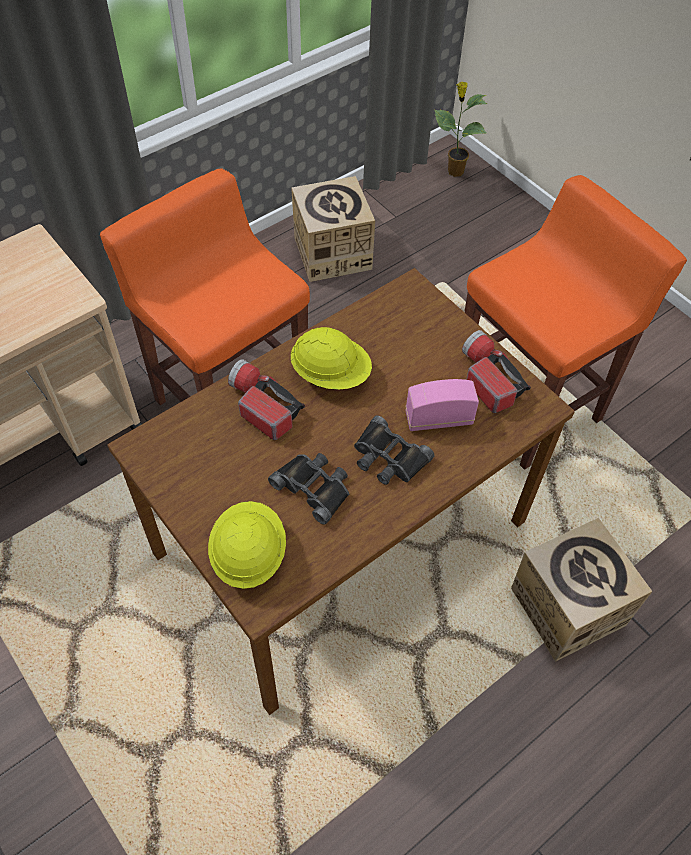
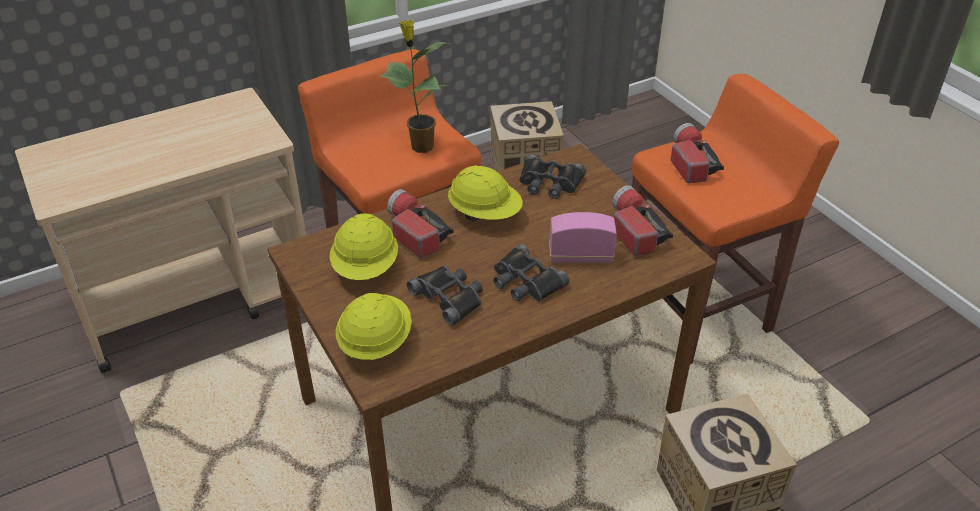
camera: 10 degrees right, 15 degrees down
potted plant [434,82,487,177] -> potted plant moved to [380,20,449,153]
none -> yellow hard hat [330,213,398,280]
none -> black binoculars [519,155,586,199]
none -> flashlight [671,123,724,183]

